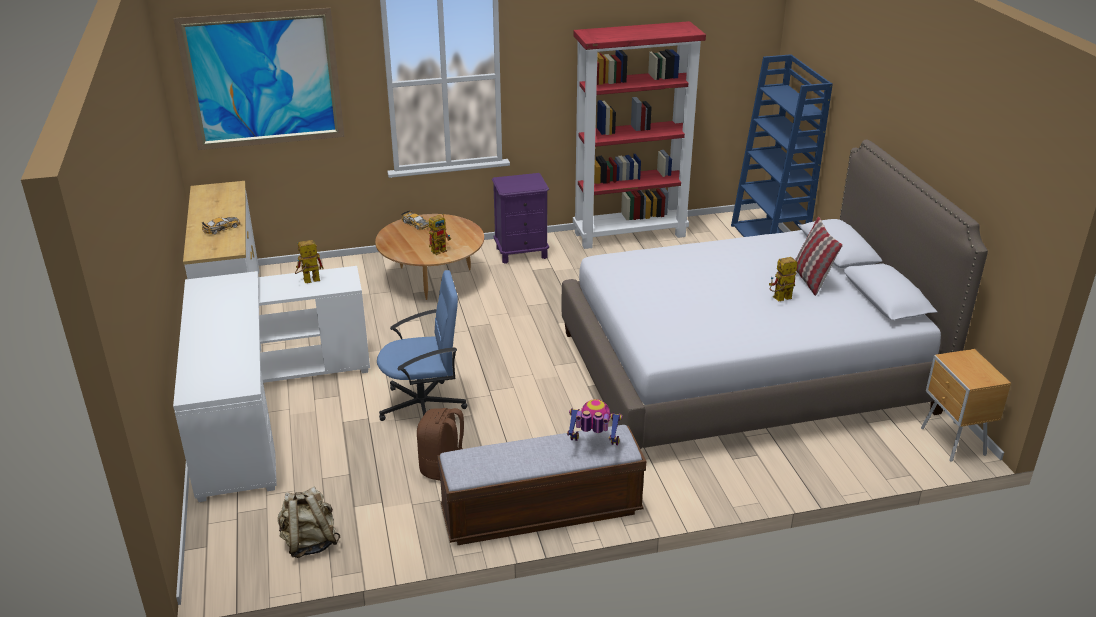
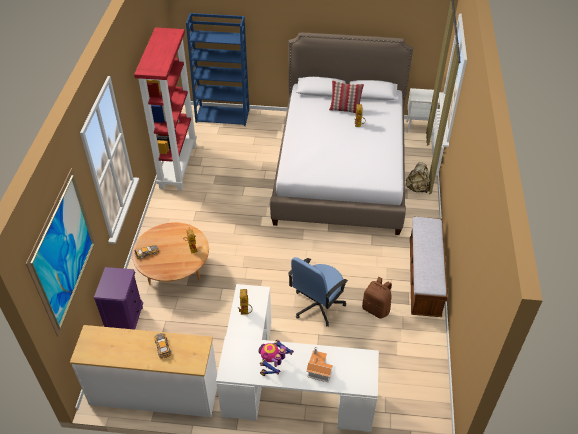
camera: 70 degrees left, 15 degrees up
beige backpack [278,487,340,558] -> beige backpack moved to [405,162,431,193]
blue office chair [377,270,467,421] -> blue office chair turned 150 degrees counterclockwise [288,257,348,327]
purple nightstand [492,173,549,264] -> purple nightstand moved to [94,267,143,330]
toy robot [567,399,622,445] -> toy robot moved to [258,340,294,376]
brown nightstand [921,349,1011,462] -> white nightstand [406,88,439,133]
none -> toy house [306,347,333,382]

